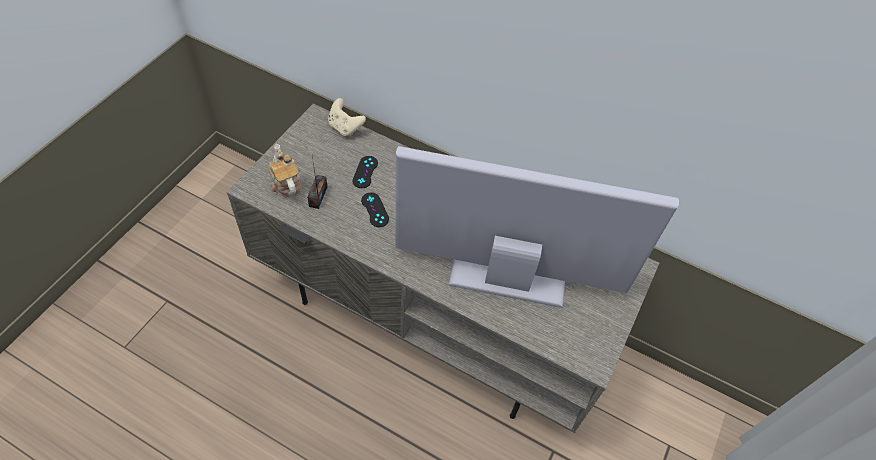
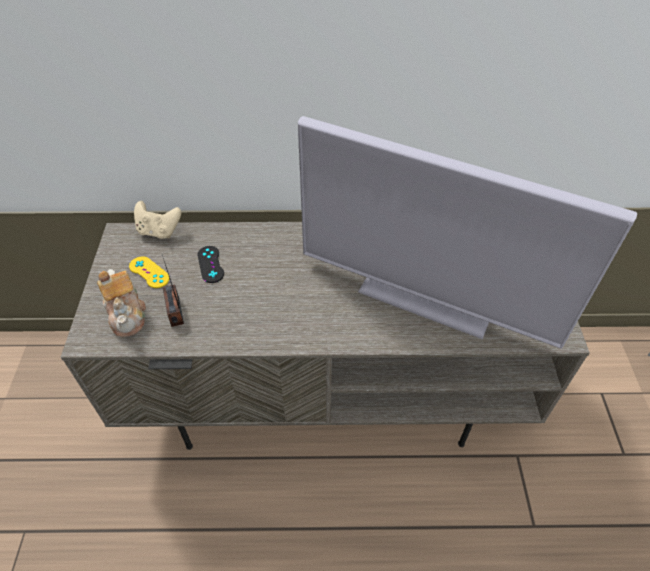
camera: 25 degrees left, 5 degrees down
teapot [268,144,301,197] -> teapot turned 150 degrees counterclockwise [97,269,146,337]
black game controller [361,193,389,227] -> none
television [395,146,679,308] -> television turned 135 degrees counterclockwise [298,116,637,349]
none -> yellow game controller [129,256,170,288]

